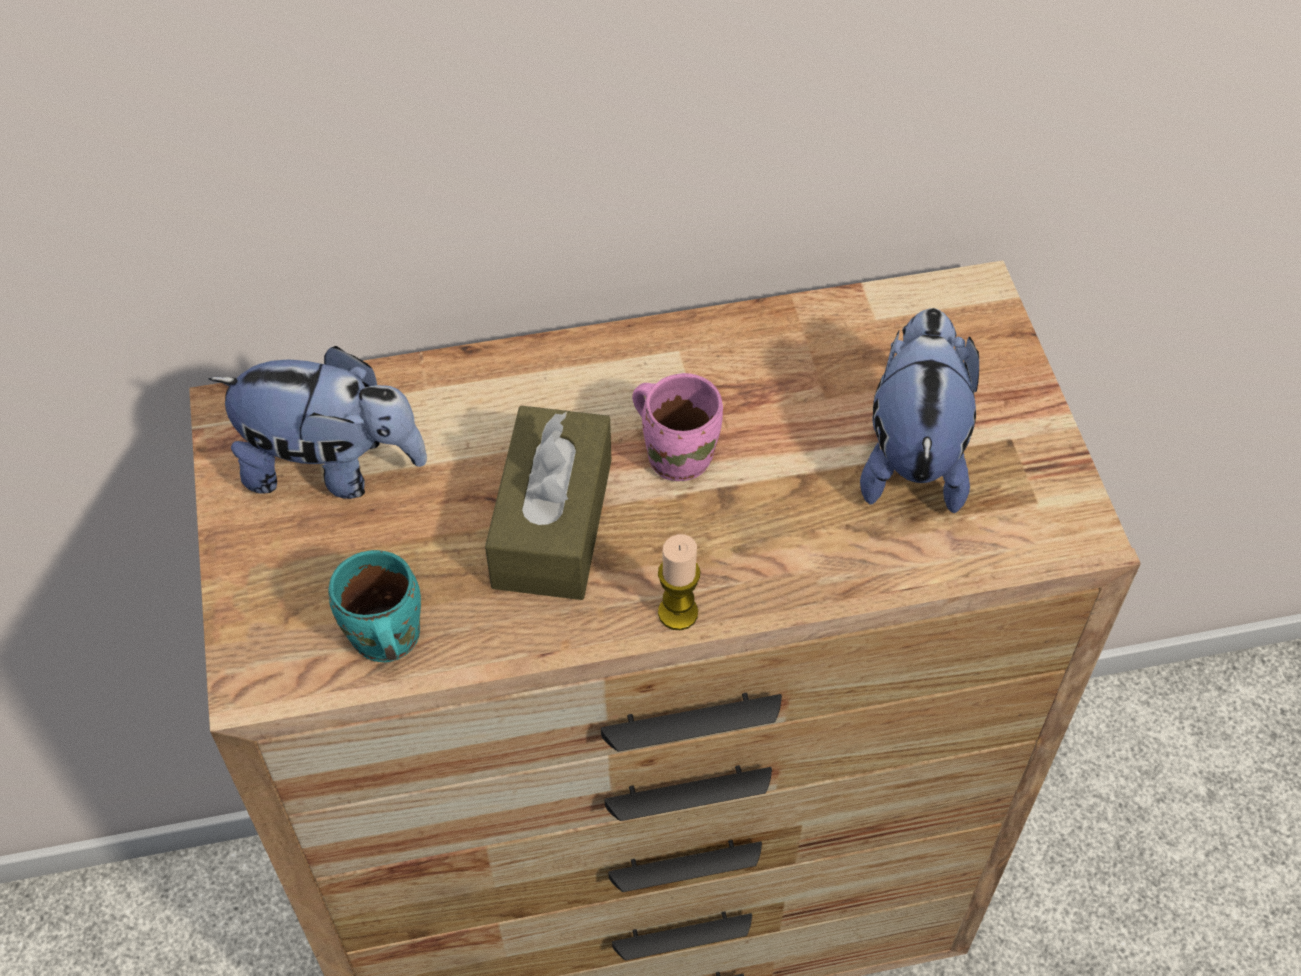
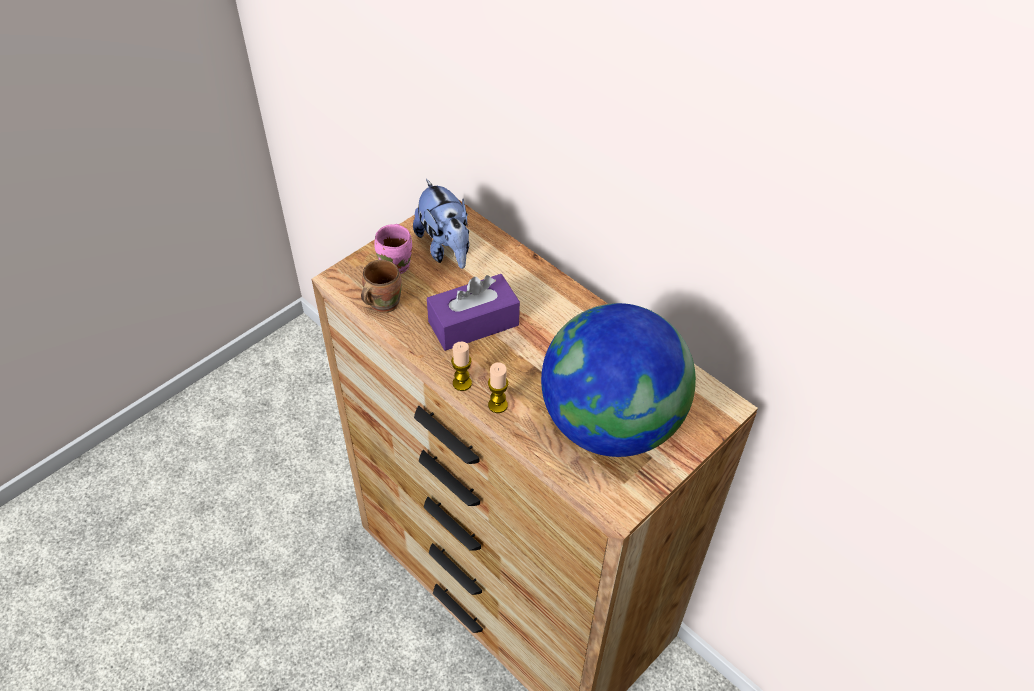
camera: 55 degrees right, 5 degrees down
turquoise mug [328,550,421,662] -> brown mug [361,260,402,313]
brown tissue box [485,406,611,600] -> purple tissue box [427,274,520,351]
pink mug [632,373,723,481] -> pink mug moved to [374,224,412,274]
plush toy [860,308,979,513] -> globe [541,303,696,457]
none -> candle [488,362,508,413]

